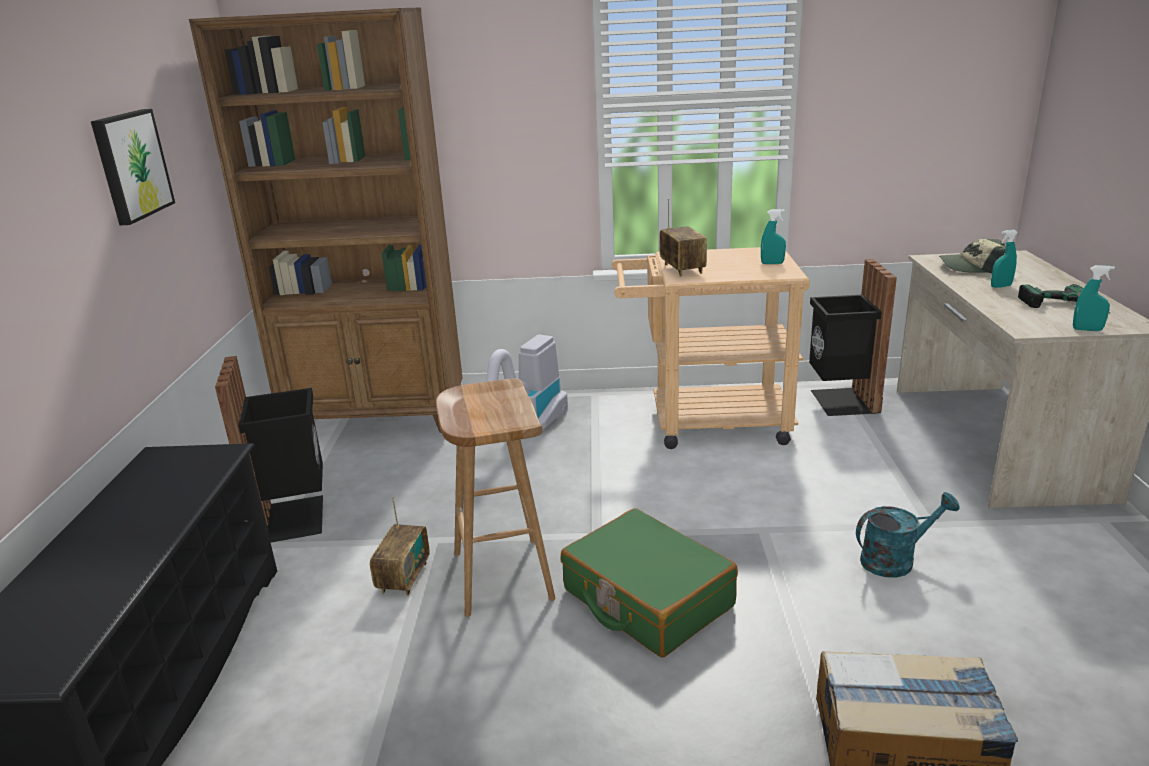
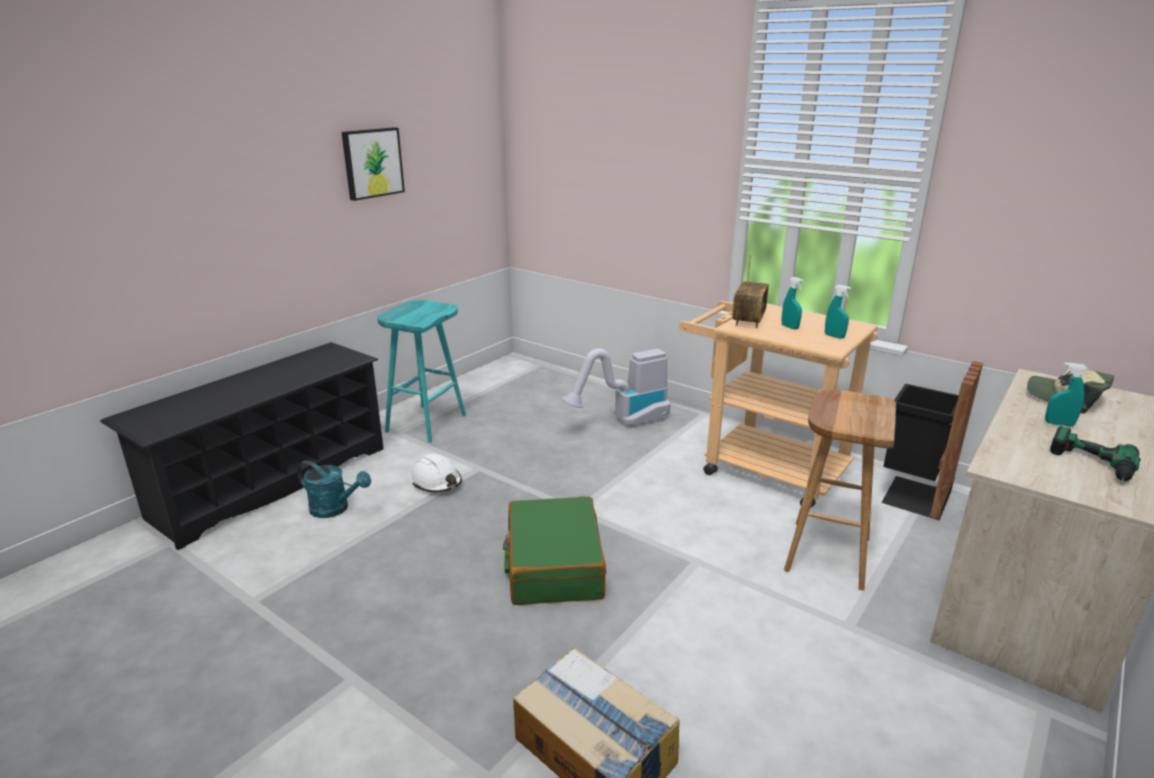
camera: 35 degrees right, 0 degrees up
brown bookcase [189,7,462,433] -> none
black trash can [215,356,323,542] -> turquoise stool [377,300,466,443]
radio [370,497,430,596] -> white hard hat [411,454,462,492]
brown stool [436,378,556,617] -> brown stool moved to [784,389,896,590]
turquoise watering can [856,492,960,578] -> turquoise watering can moved to [297,460,371,518]
turquoise spray bottle [1073,265,1115,331] -> turquoise spray bottle moved to [781,277,804,330]

